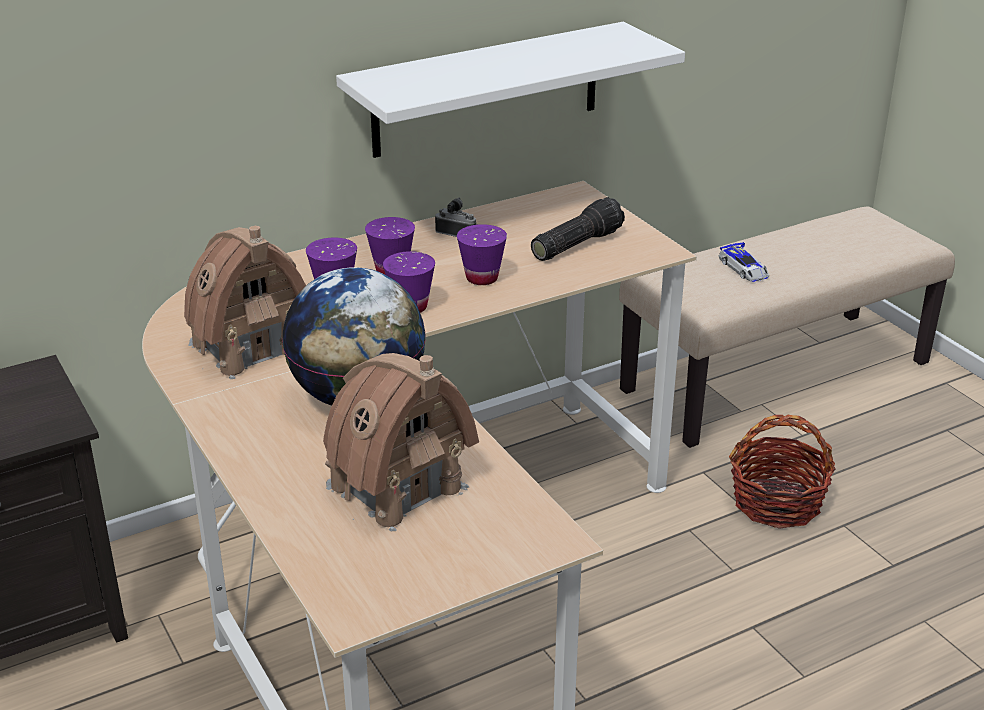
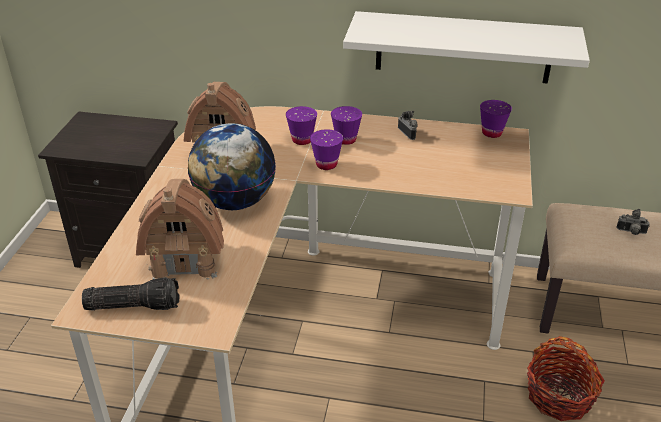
camera: 40 degrees right, 5 degrees up
purple cup [457,224,507,285] -> purple cup moved to [480,100,512,138]
flashlight [531,197,625,261] -> flashlight moved to [82,277,179,311]
toy car [718,242,769,282] -> camera [616,209,650,235]

